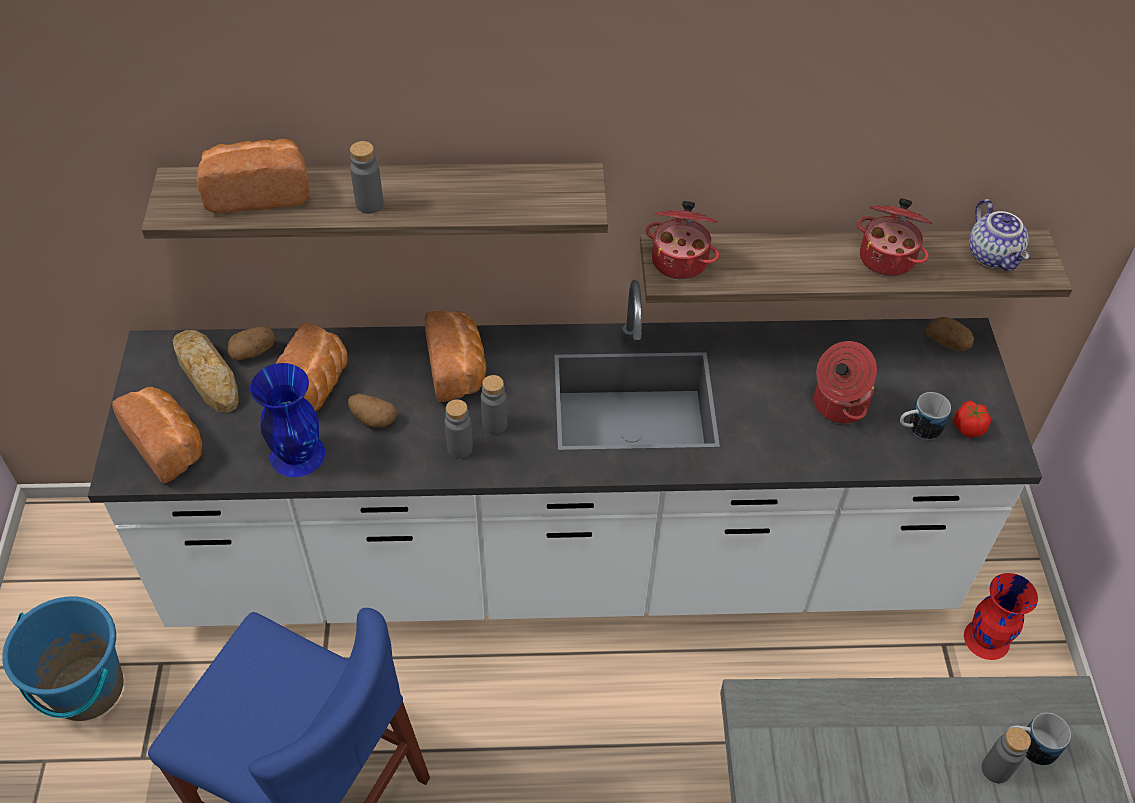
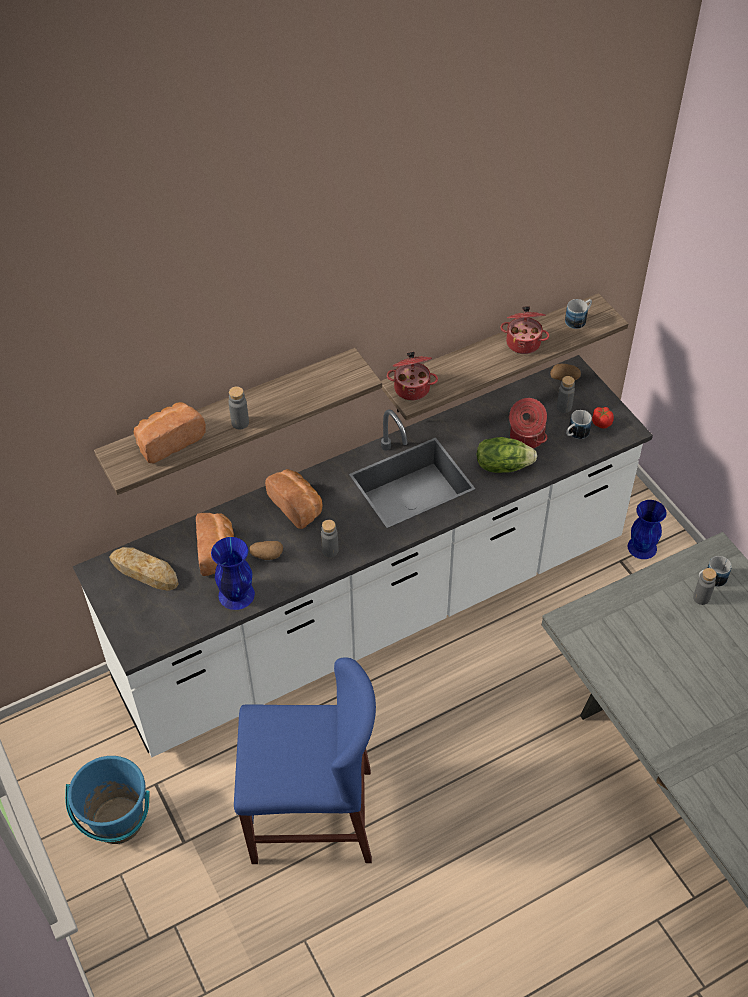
camera: 25 degrees left, 0 degrees up
bread [112,387,202,483] -> none
potato [228,327,275,360] -> none
grey bottle [481,375,508,434] -> grey bottle moved to [557,376,575,413]
red vase [964,573,1038,660] -> blue vase [628,500,667,559]
teapot [969,199,1029,271] -> mug [565,299,592,329]
none -> lettuce [476,437,537,473]

